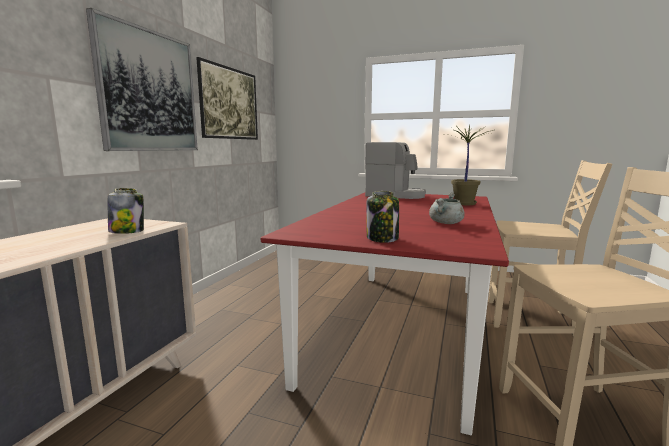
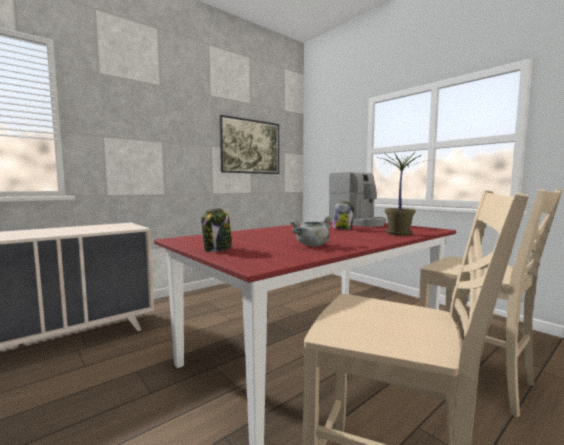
camera: 30 degrees right, 5 degrees down
picture [86,8,198,151] -> none
jar [108,188,144,234] -> jar moved to [332,201,354,229]

